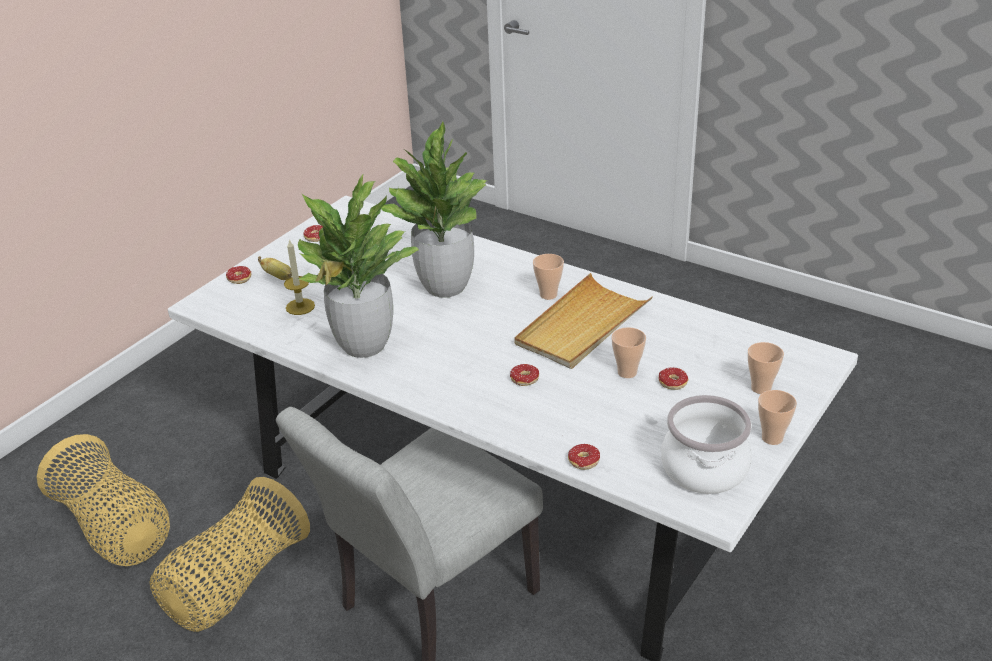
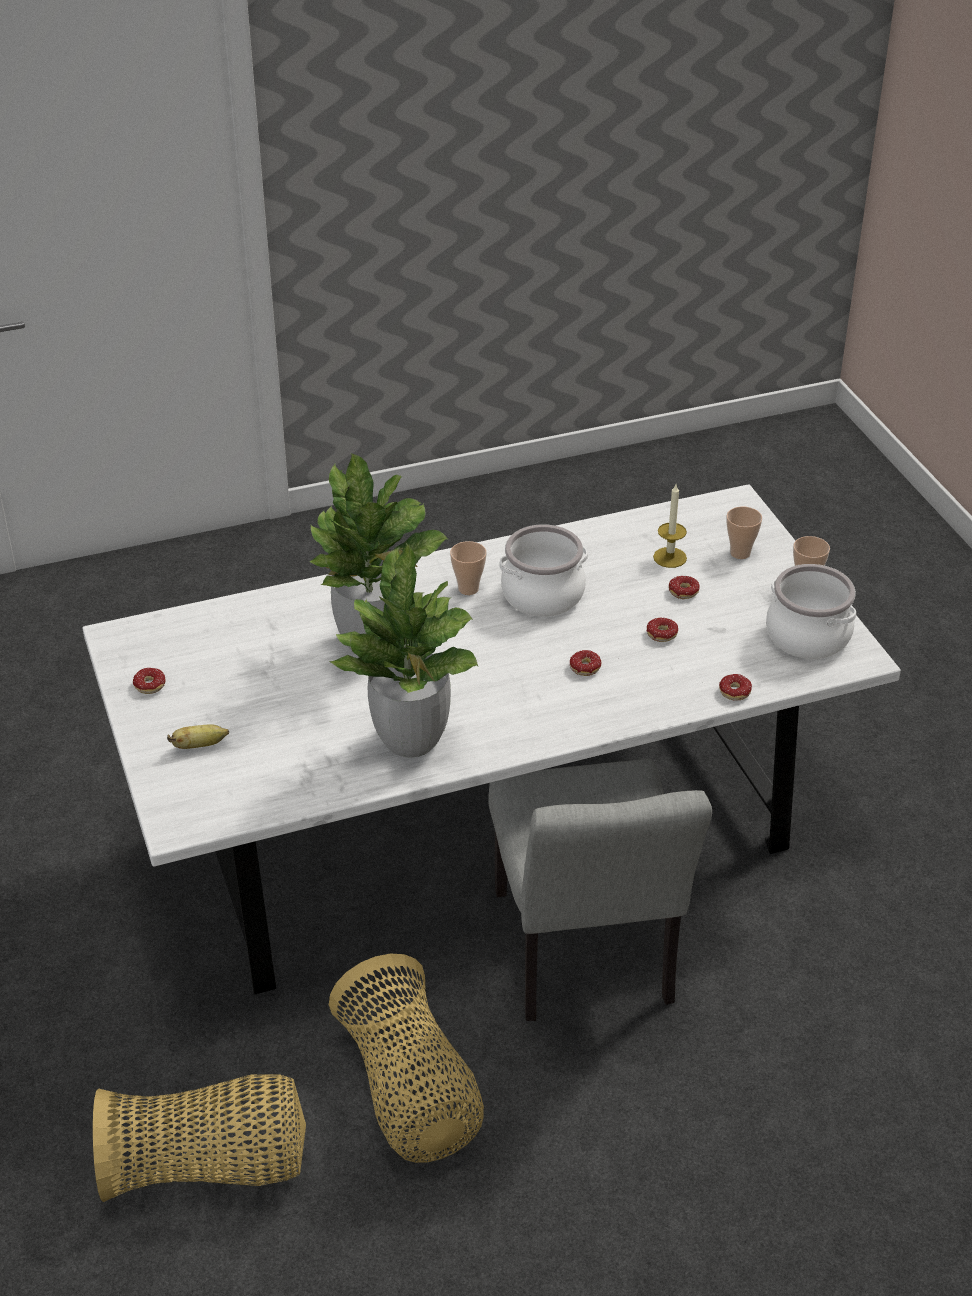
camera: 55 degrees left, 5 degrees up
donut [225,266,251,284] -> donut moved to [647,618,678,642]
candle [284,239,315,315] -> candle moved to [653,484,687,568]
beige tray [515,273,653,369] -> cooking pot [499,524,588,617]
cup [611,327,646,378] -> none

